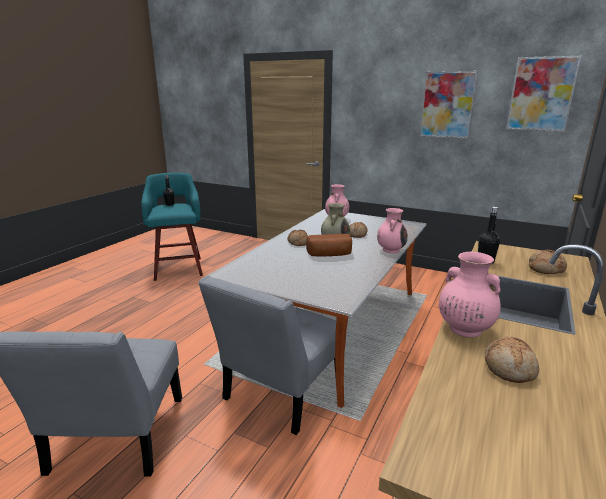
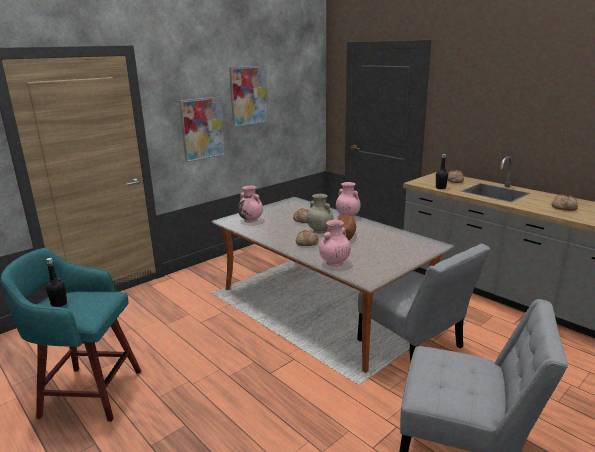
camera: 70 degrees left, 0 degrees up
pink vase [439,252,501,338] -> pink vase moved to [319,220,351,266]
picture [506,56,581,131] -> picture moved to [179,97,226,162]

